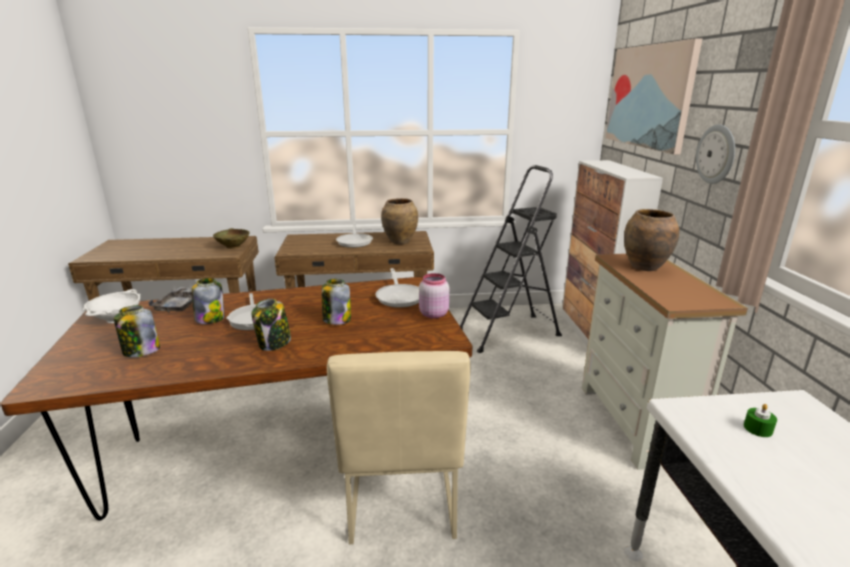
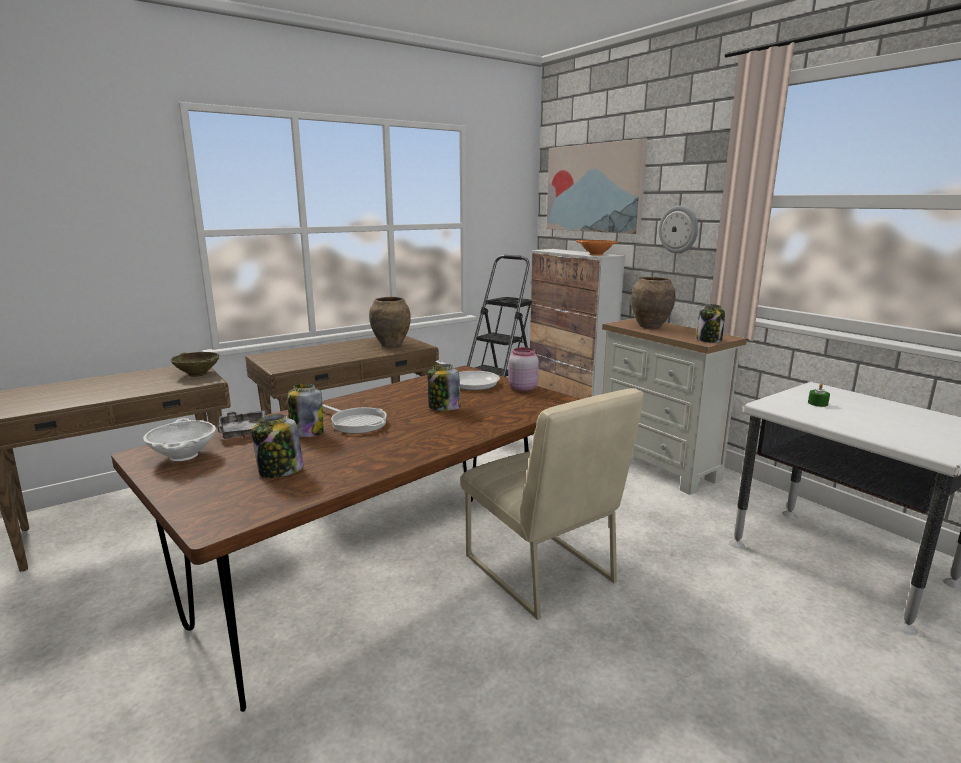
camera: 30 degrees left, 5 degrees down
jar [251,299,291,351] -> jar moved to [696,304,725,343]
frying pan [336,223,373,248] -> none
none -> orange bowl [576,240,618,256]

